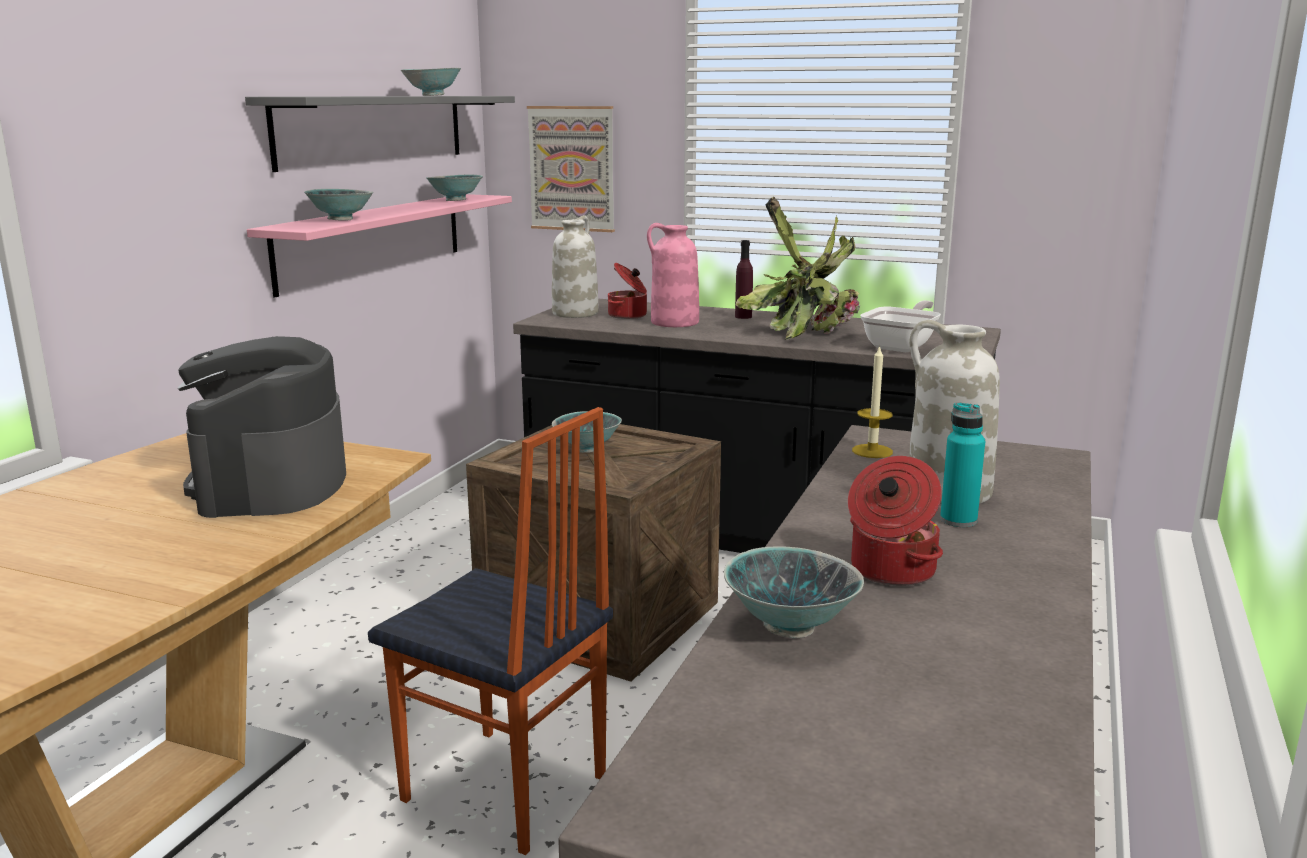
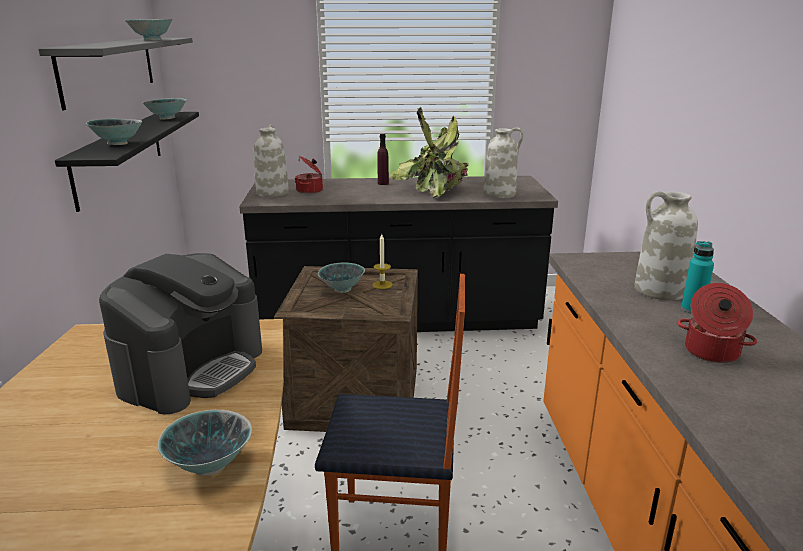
camera: 25 degrees left, 5 degrees up
coffee machine [178,336,346,518] -> coffee machine turned 120 degrees counterclockwise [99,253,262,414]
pink shelf [247,194,512,297] -> black shelf [55,112,199,212]
picture [527,106,615,232] -> none
pink vase [647,223,699,327] -> none
bowl [724,546,864,638] -> bowl moved to [158,410,252,476]
candle [852,345,893,458] -> candle moved to [372,234,393,289]
frying pan [860,300,941,352] -> white vase [483,127,523,198]

